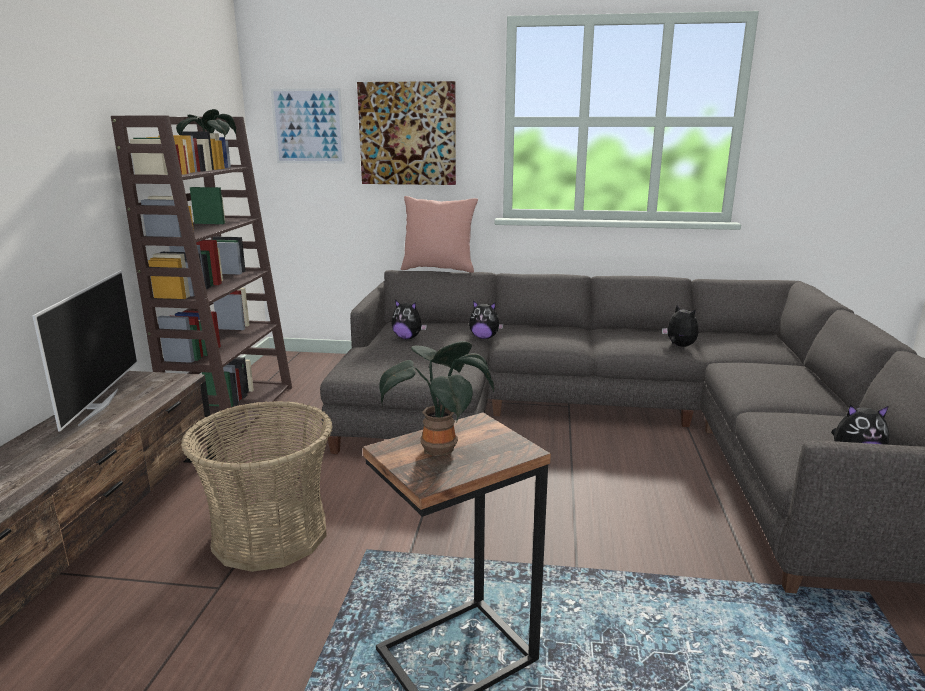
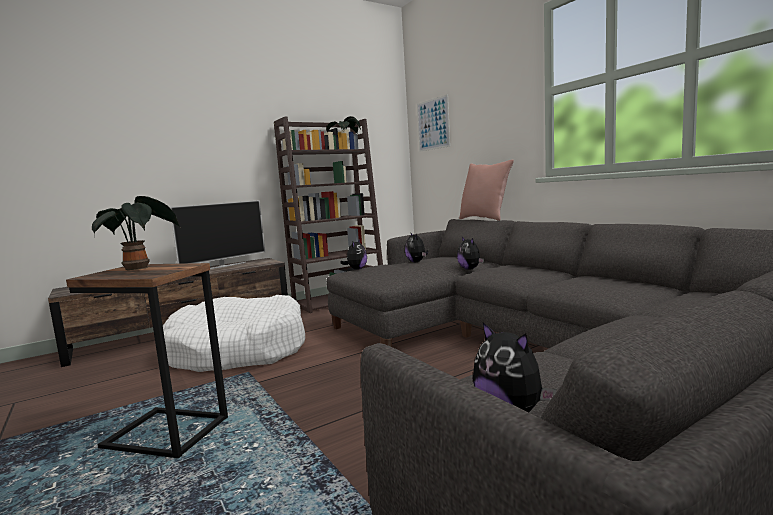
camera: 50 degrees right, 10 degrees down
basket [181,401,333,572] -> white dog bed [163,295,305,372]
picture [357,81,456,185] -> none
plush toy [662,305,698,347] -> plush toy moved to [341,239,367,270]

